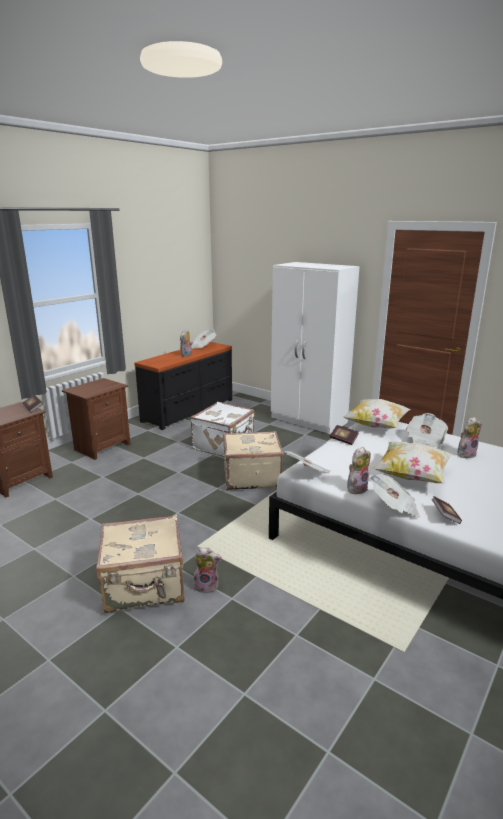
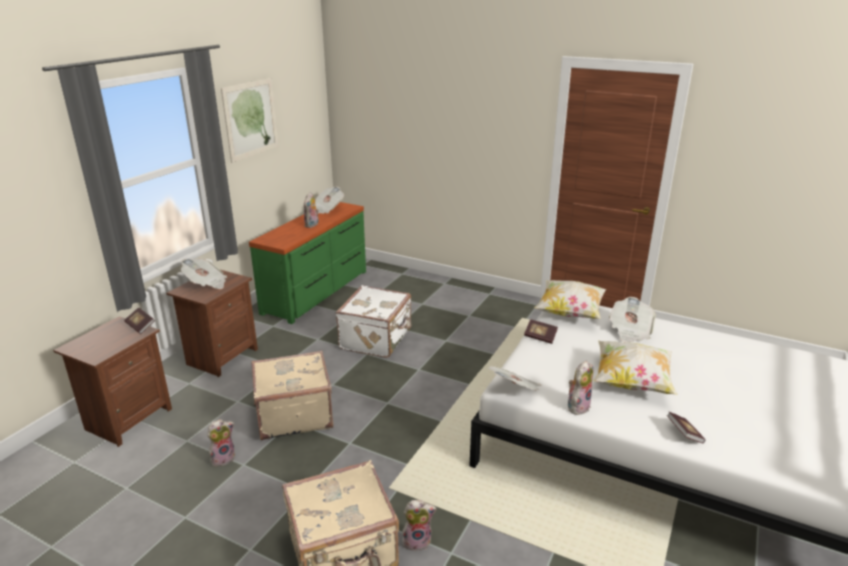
camera: 10 degrees left, 5 degrees up
black dresser [134,342,232,430] -> green dresser [249,202,366,324]
beige suitcase [223,431,284,491] -> beige suitcase moved to [251,351,333,440]
white wardrobe [271,262,360,434] -> none
newspaper [369,474,420,518] -> newspaper moved to [181,258,227,289]
plush toy [458,417,481,458] -> plush toy moved to [207,419,235,468]
none -> picture [221,78,279,163]

